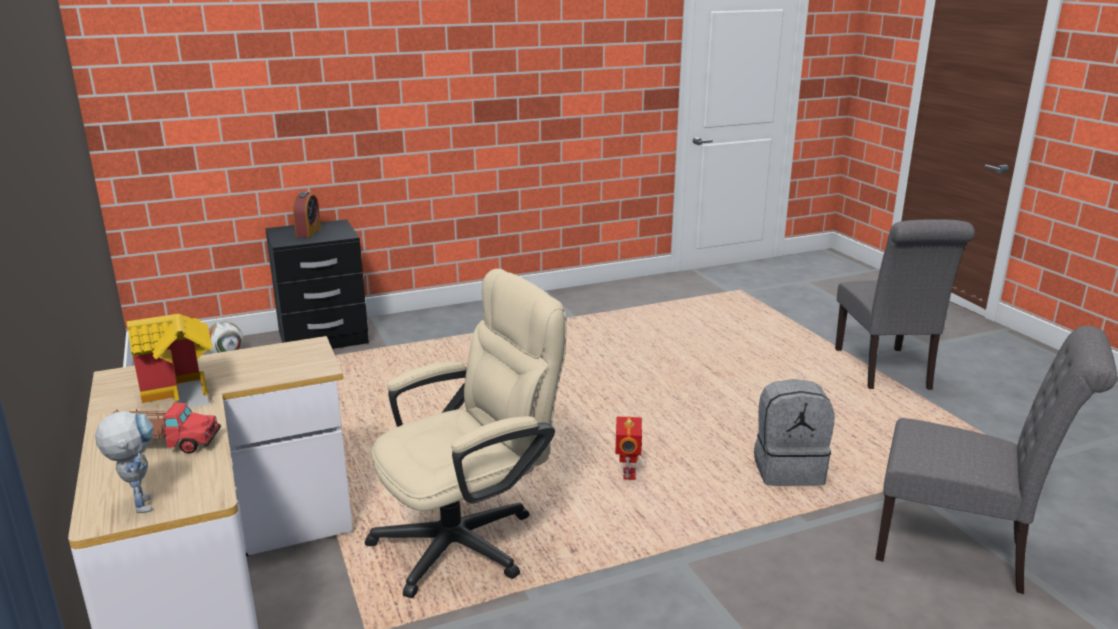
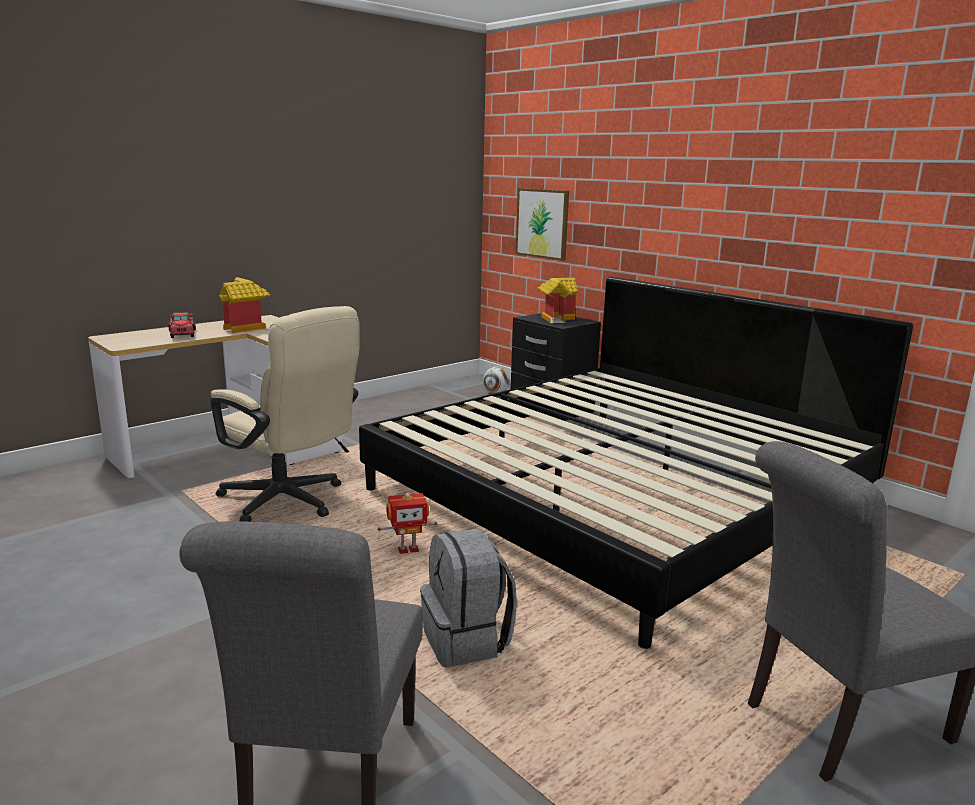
camera: 70 degrees right, 5 degrees down
toy robot [95,411,154,513] -> none
alarm clock [293,192,321,237] -> toy house [537,278,578,323]
none -> bed [359,276,913,649]
none -> picture [516,188,569,261]

